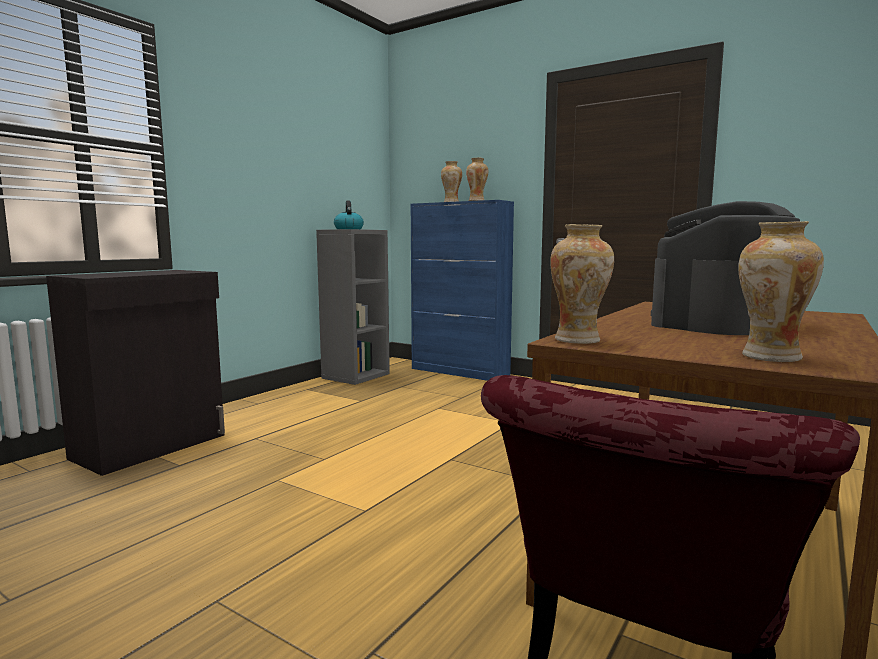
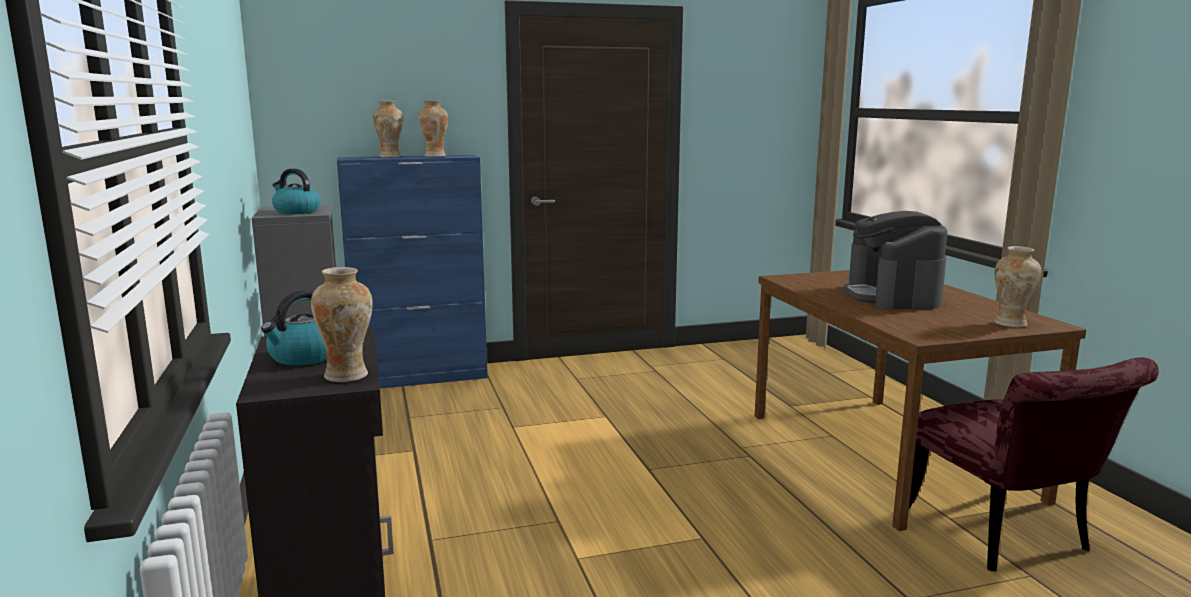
camera: 50 degrees left, 5 degrees up
vase [551,224,614,344] -> vase moved to [311,267,373,382]
none -> kettle [261,290,327,365]

